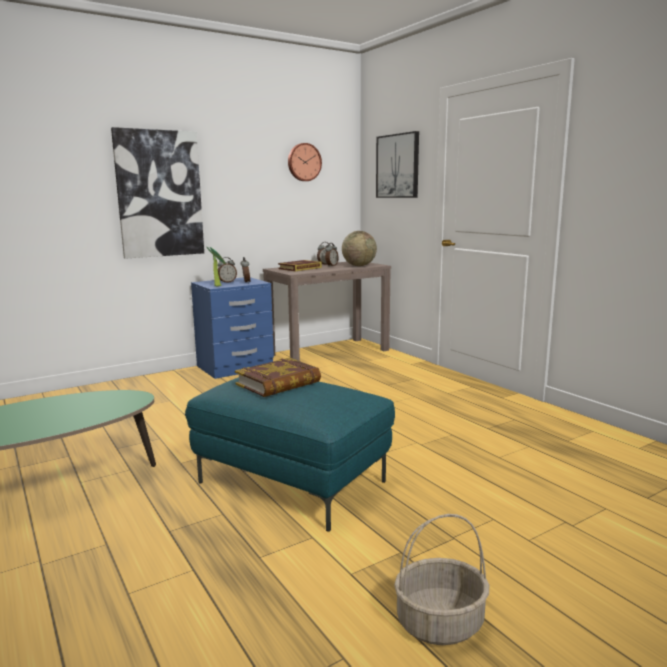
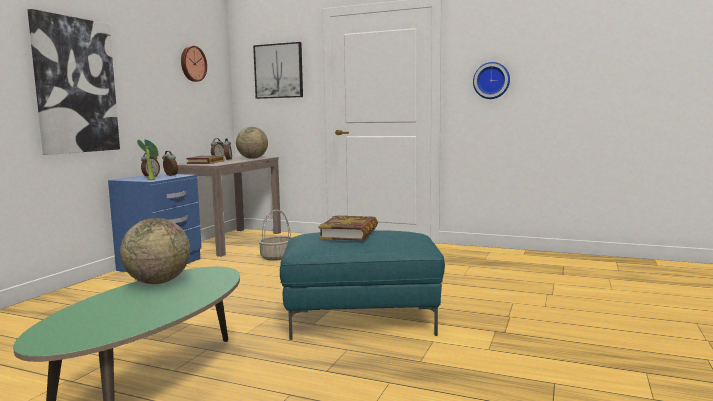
camera: 35 degrees left, 5 degrees down
basket [394,514,489,645] -> basket moved to [259,210,293,261]
none -> globe [120,218,190,284]
none -> wall clock [473,62,510,99]

